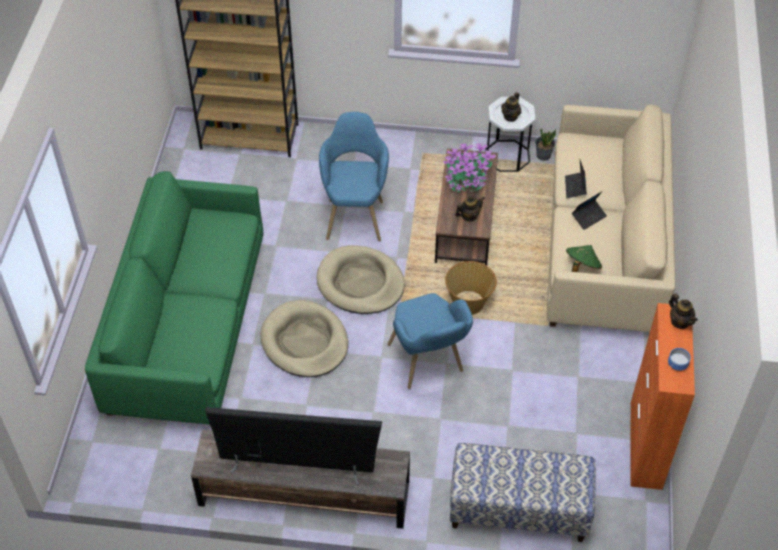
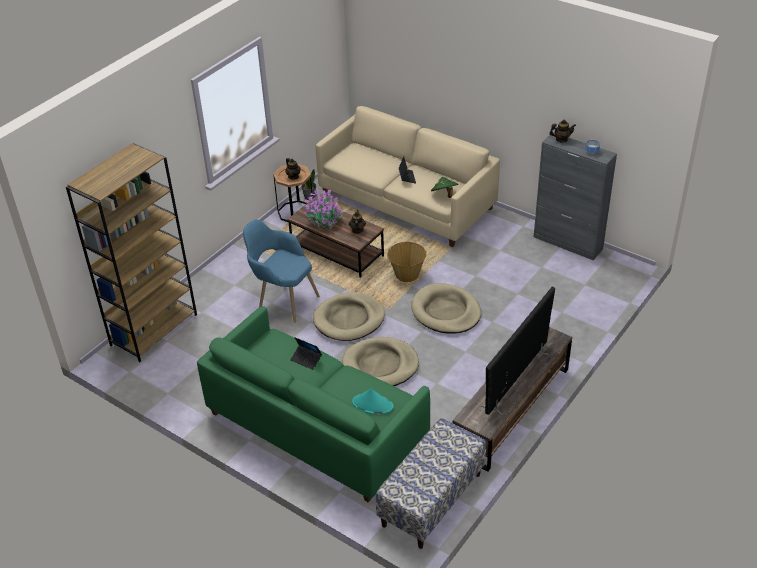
camera: 60 degrees left, 10 degrees down
blue armchair [387,293,473,389] -> beige dog bed [411,283,481,333]
bench [450,443,596,542] -> bench moved to [376,418,486,549]
white side table [485,97,536,172] -> brown side table [273,164,313,222]
laptop [565,160,587,198] -> laptop moved to [291,337,322,370]
orange cabinet [630,303,695,490] -> grey cabinet [534,132,617,260]
none -> turquoise hat [352,389,394,414]

